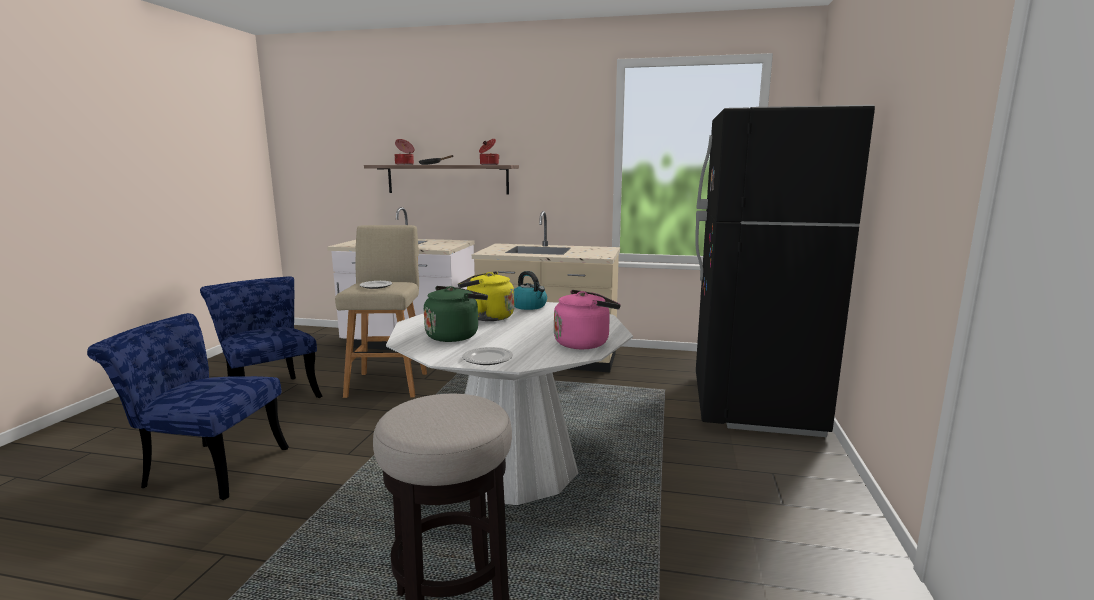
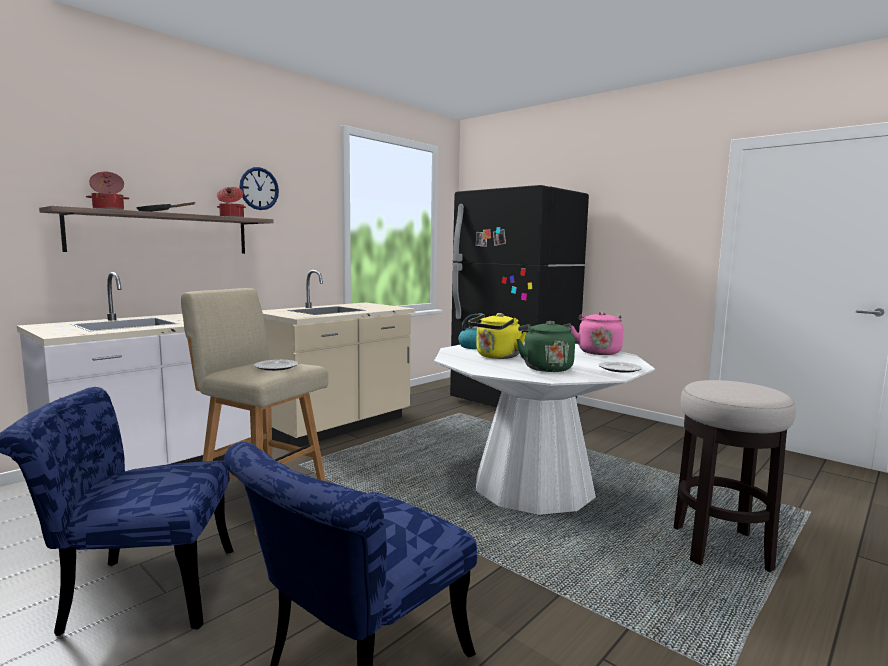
camera: 60 degrees left, 5 degrees down
none -> wall clock [239,167,279,210]

